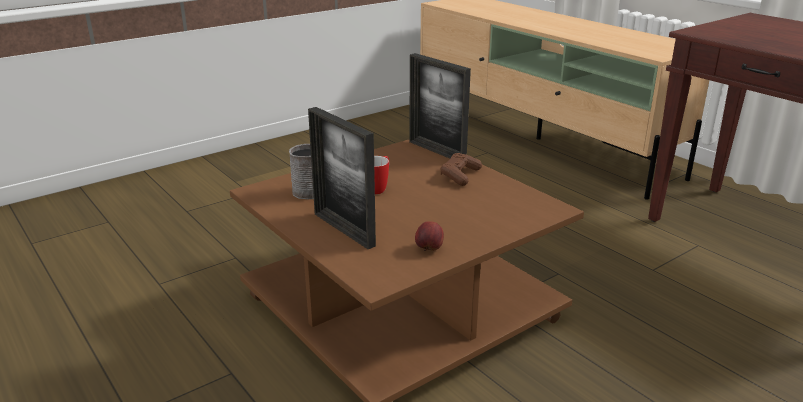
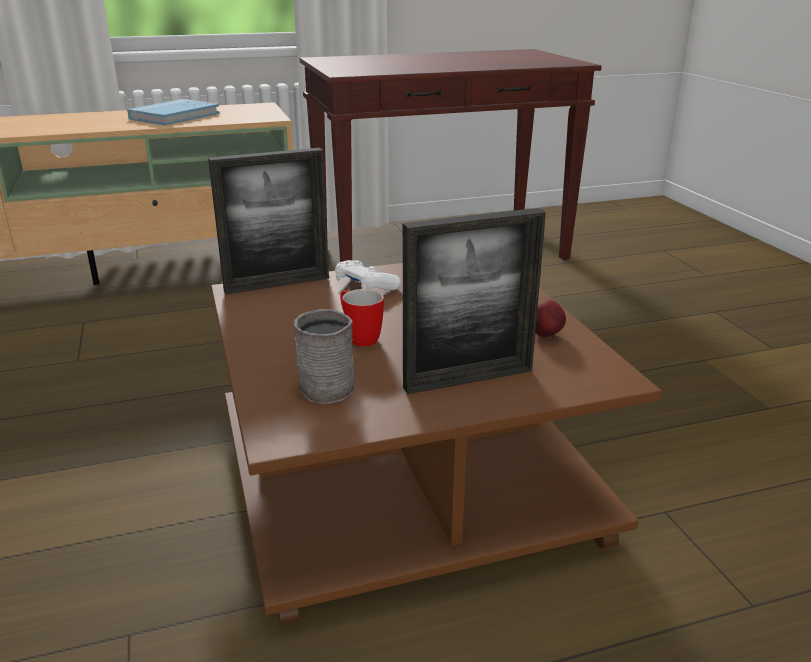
camera: 70 degrees left, 0 degrees up
brown game controller [441,153,482,186] -> white game controller [335,260,401,290]
none -> blue book [127,99,220,125]

